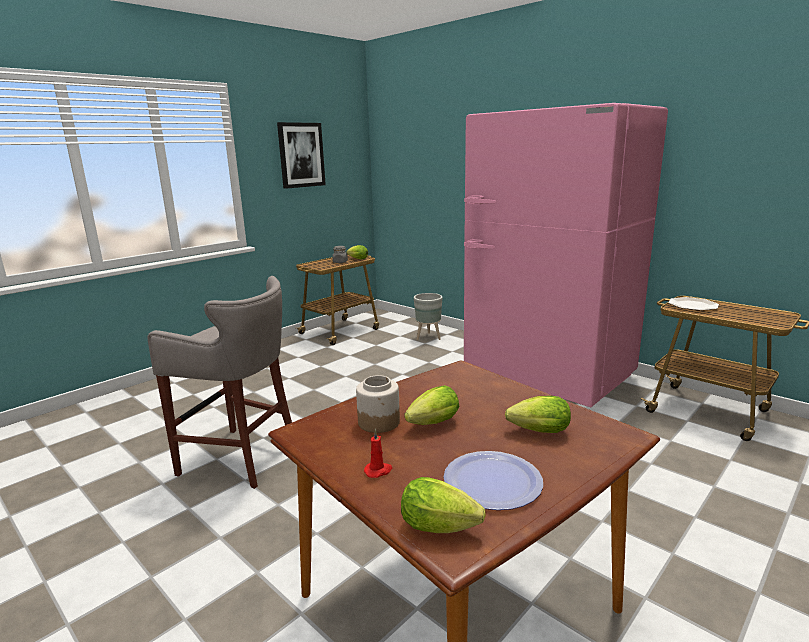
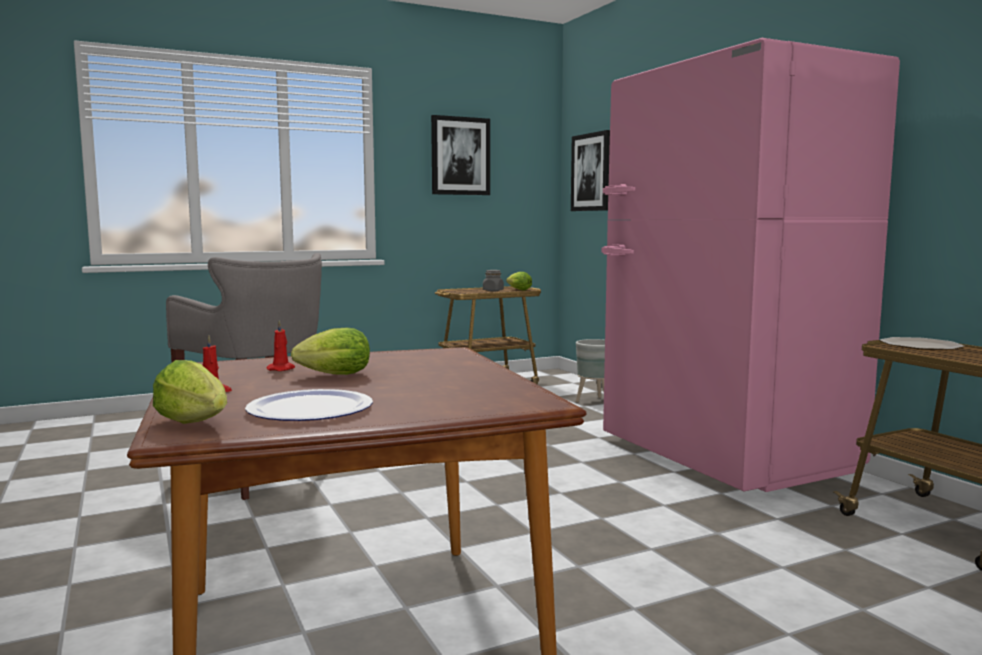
camera: 20 degrees right, 10 degrees down
jar [356,375,400,433] -> red candle [267,320,295,371]
lettuce [505,396,571,433] -> none
none -> picture [571,130,610,211]

